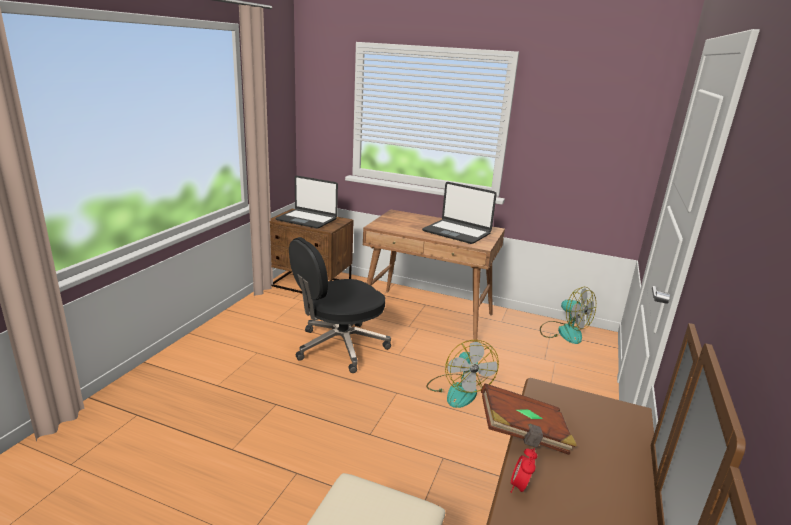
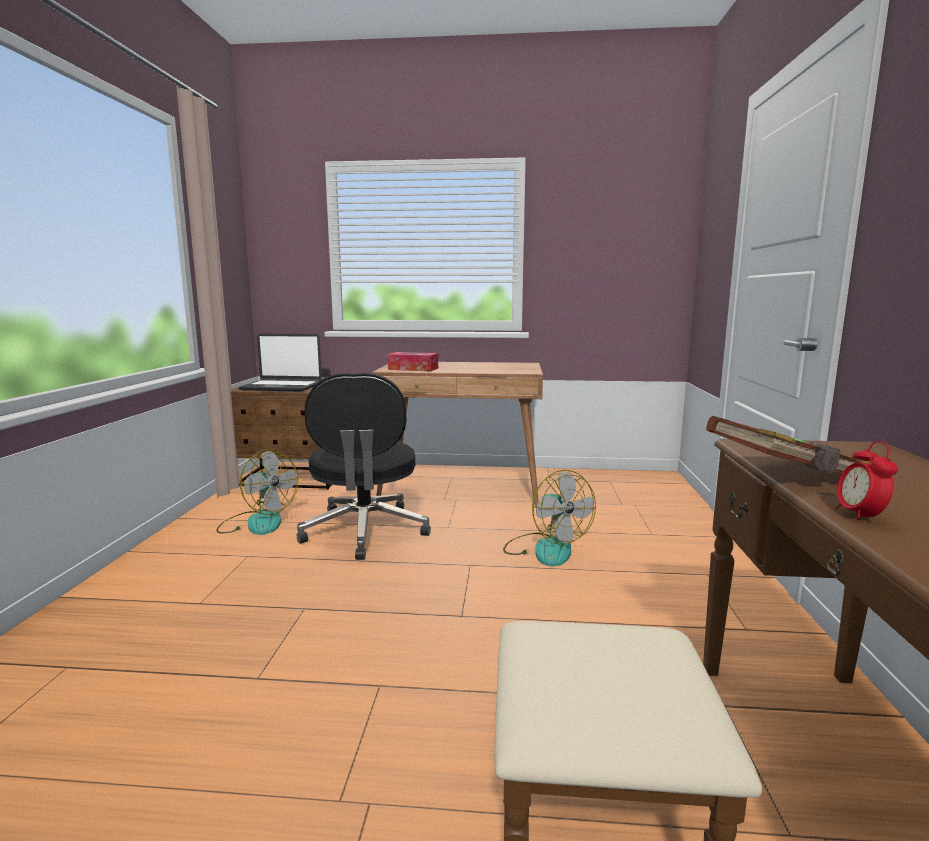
camera: 15 degrees left, 10 degrees down
black office chair [289,237,391,373] -> black office chair turned 45 degrees counterclockwise [297,373,431,560]
laptop [422,182,497,244] -> none
fan [540,287,596,344] -> fan moved to [216,449,298,535]
none -> tissue box [388,352,438,371]

